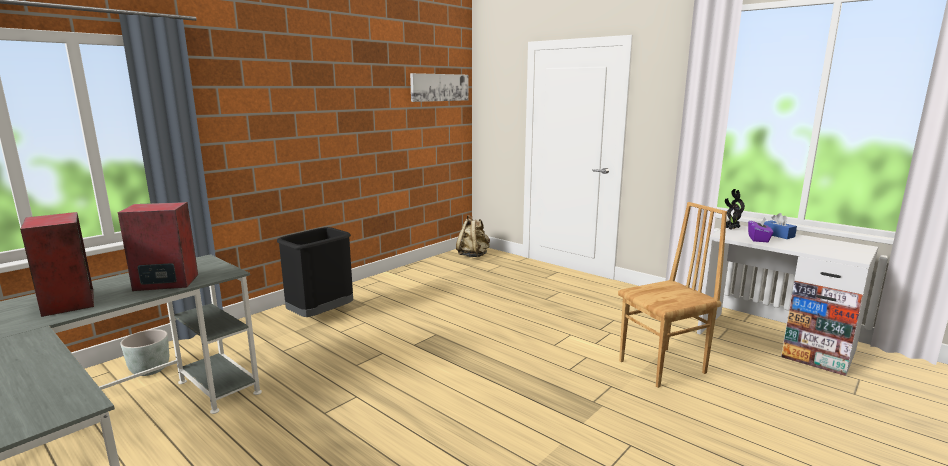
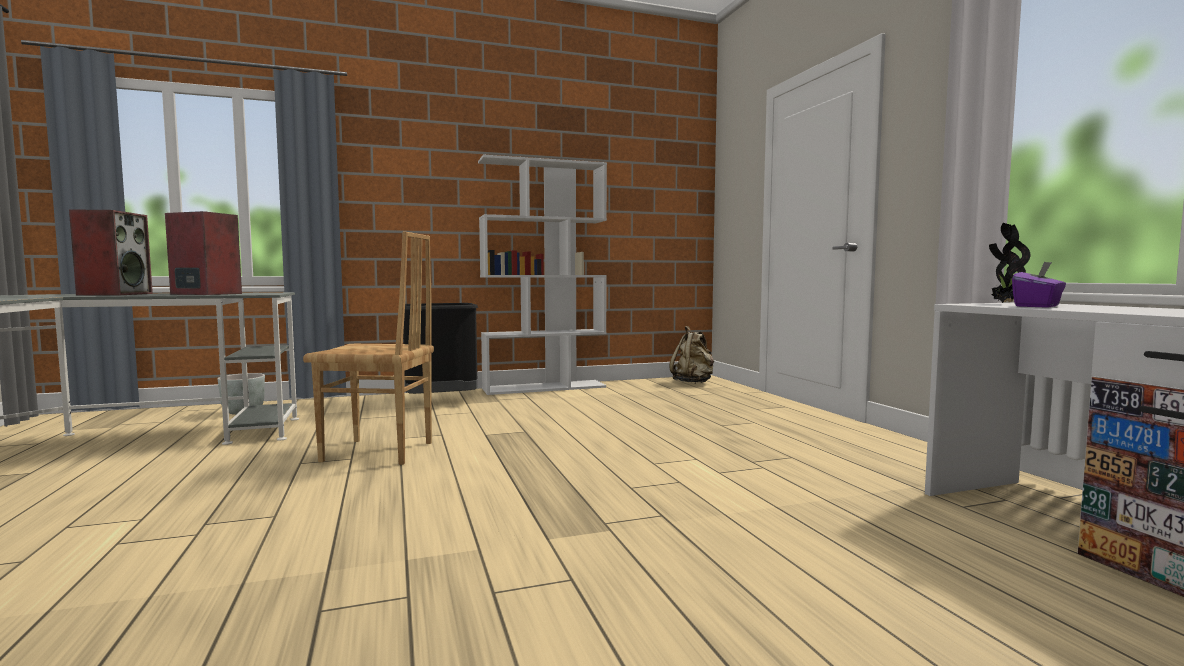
camera: 30 degrees right, 10 degrees down
picture [410,73,468,102] -> none
brown chair [618,202,727,388] -> brown chair moved to [303,231,434,465]
blue tissue box [764,213,797,239] -> none
none -> white bookcase [478,155,607,395]

